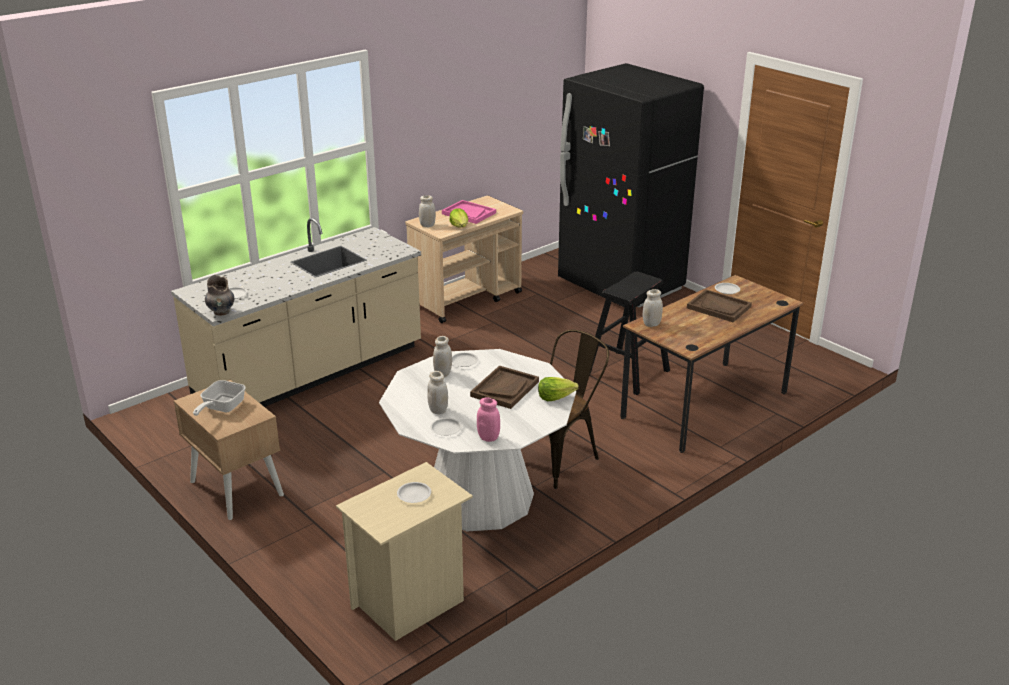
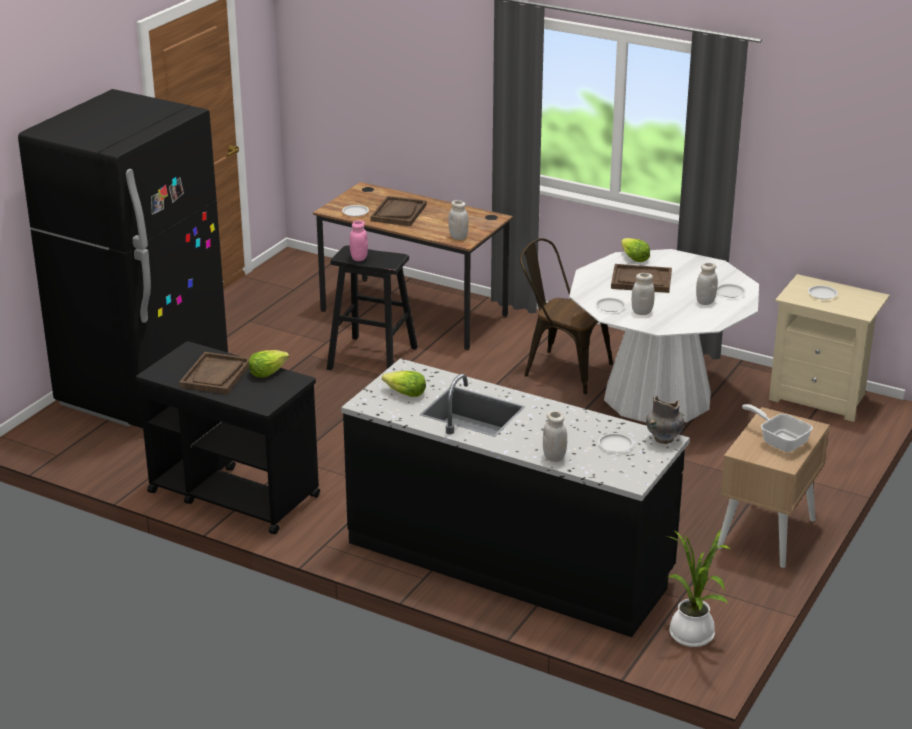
camera: 110 degrees left, 0 degrees up
beige counter [171,218,421,407] -> black counter [341,358,690,637]
frying pan [193,380,246,416] -> frying pan turned 135 degrees counterclockwise [742,404,813,452]
beige cart [405,196,523,323] -> black cart [136,341,320,534]
white jar [419,195,435,227] -> white jar moved to [543,411,567,462]
pink tray [442,200,496,224] -> brown tray [179,352,249,394]
pink jar [477,397,500,442] -> pink jar moved to [350,220,368,261]
none -> lettuce [382,371,426,397]
none -> potted plant [666,529,731,647]

